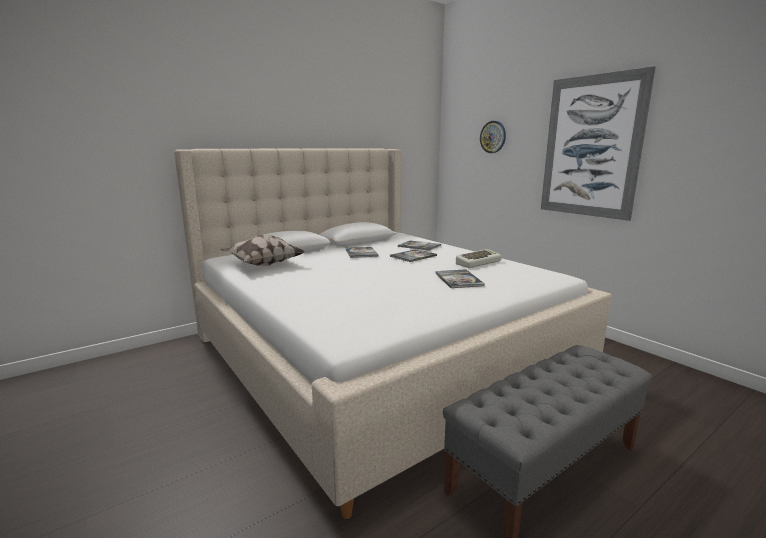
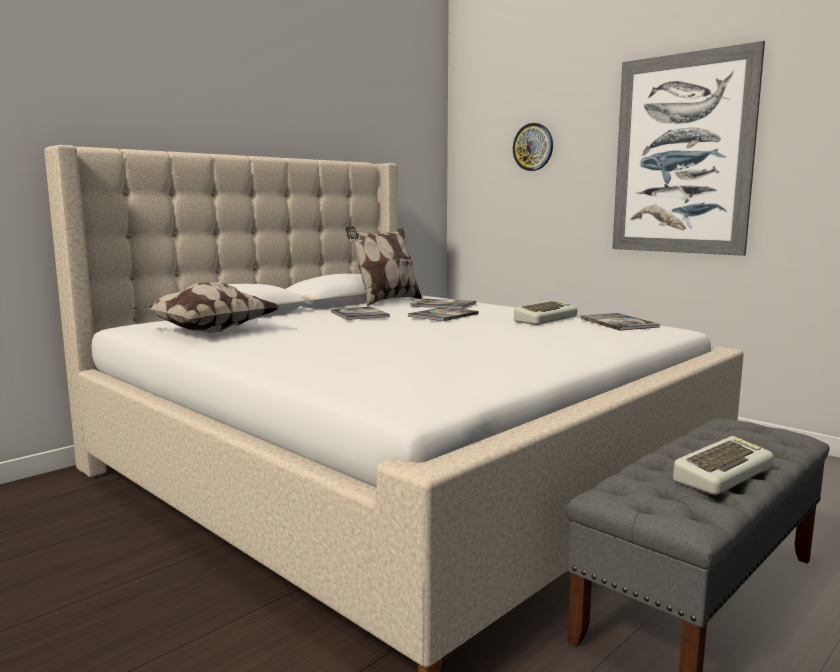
camera: 10 degrees left, 5 degrees down
book [435,269,485,288] -> book moved to [580,313,660,330]
none -> pillow [345,226,422,307]
none -> keyboard [673,436,774,495]

